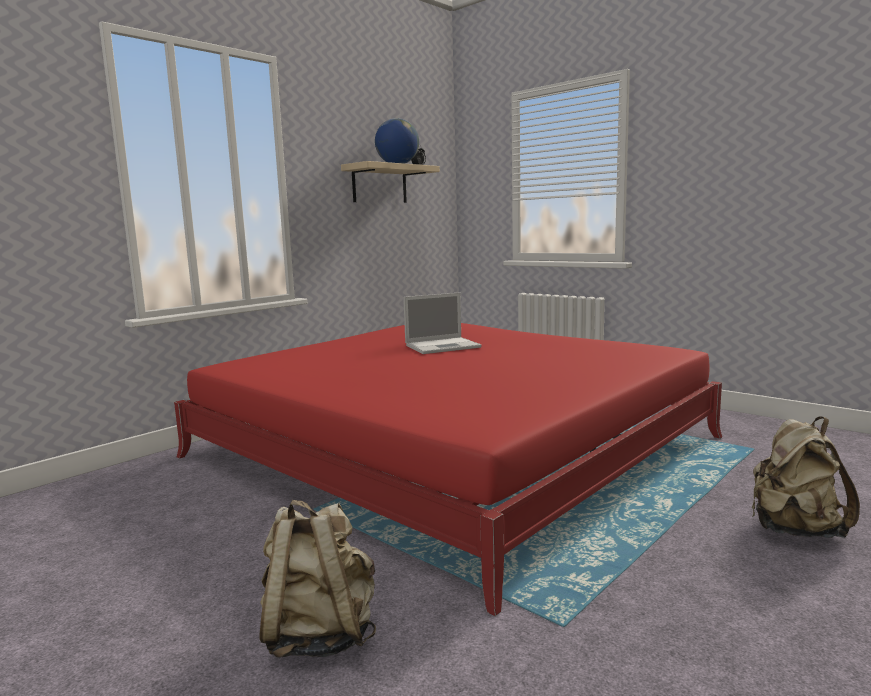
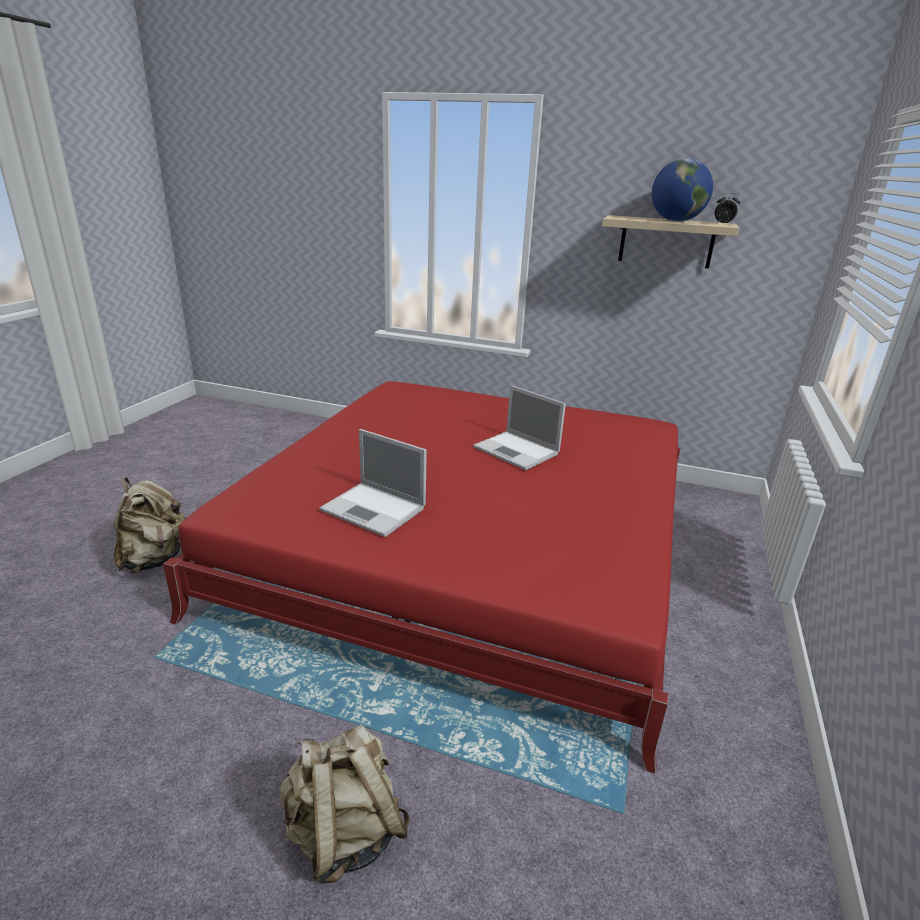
camera: 65 degrees right, 15 degrees up
none -> laptop [319,429,427,537]

